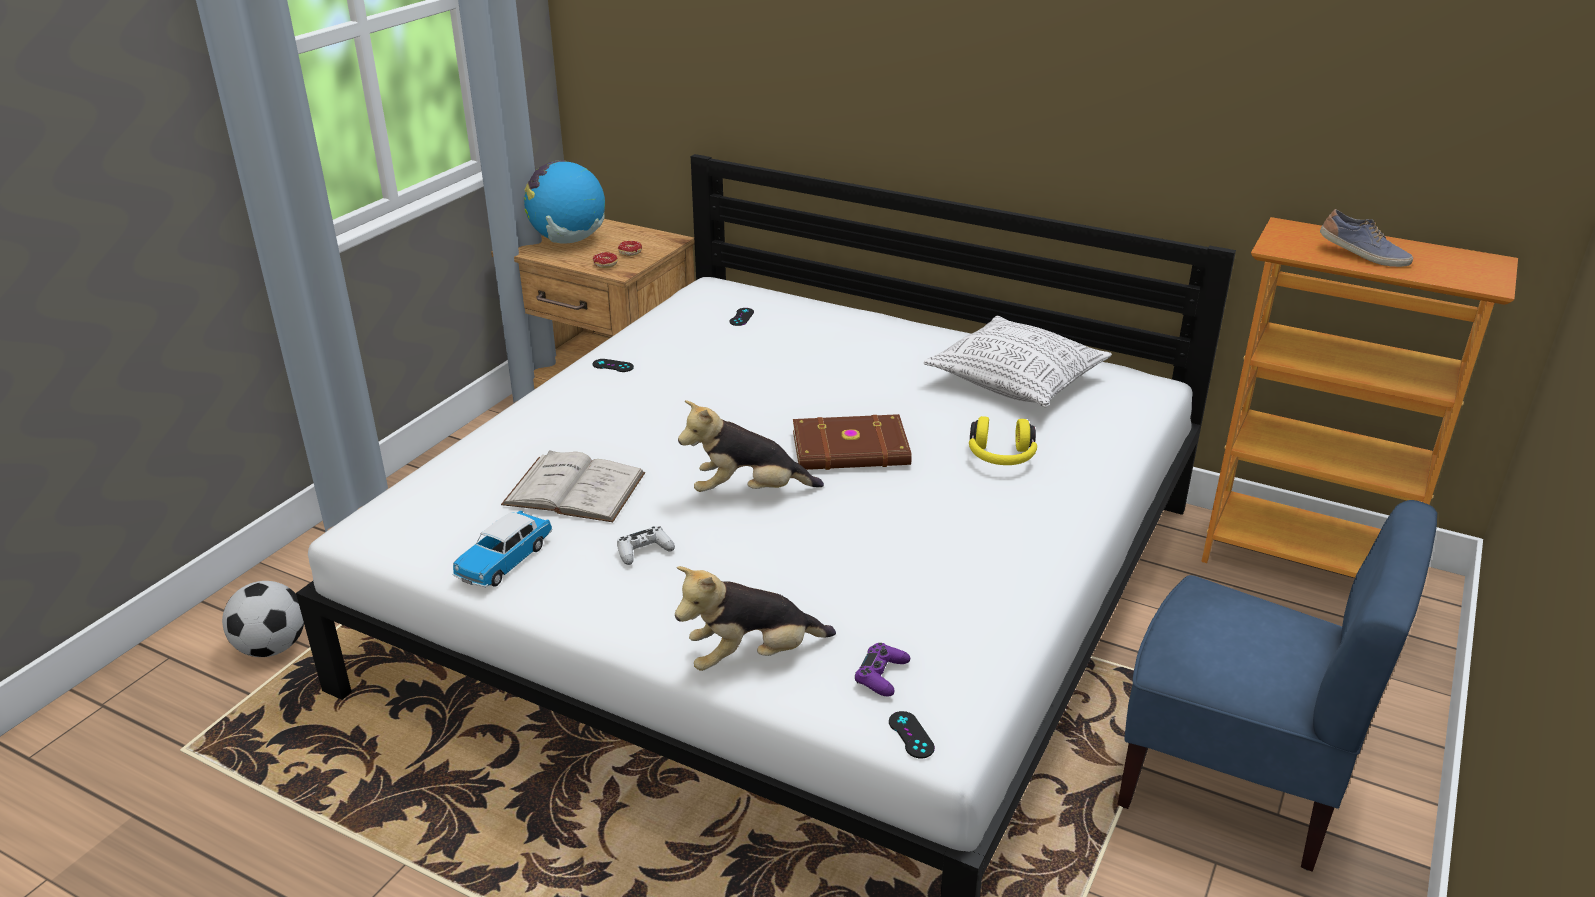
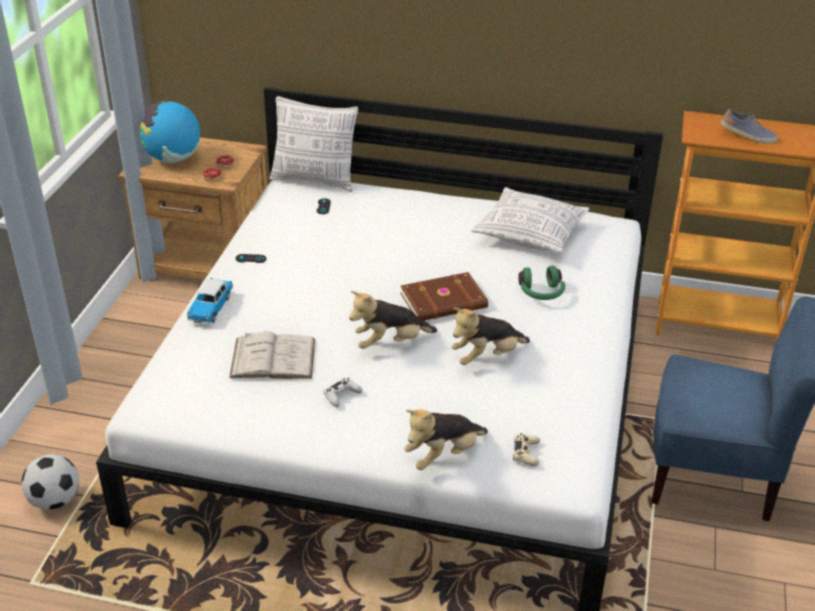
camera: 15 degrees left, 5 degrees up
toy car [453,511,553,587] -> toy car moved to [187,278,233,324]
purple game controller [855,643,910,697] -> beige game controller [513,433,540,466]
black game controller [889,711,935,758] -> none
yellow headphones [969,416,1037,465] -> green headphones [518,266,565,300]
none -> pillow [270,96,358,192]
none -> plush toy [452,307,530,365]

